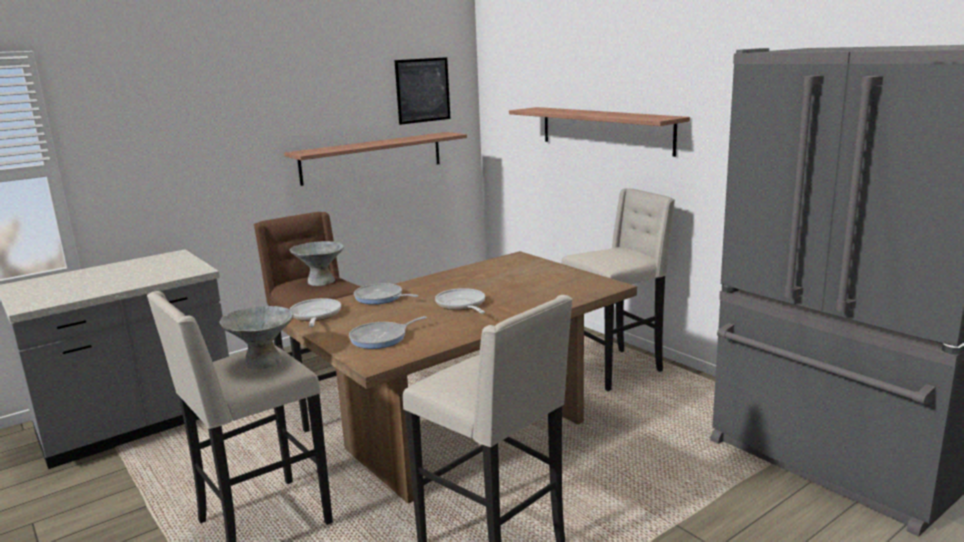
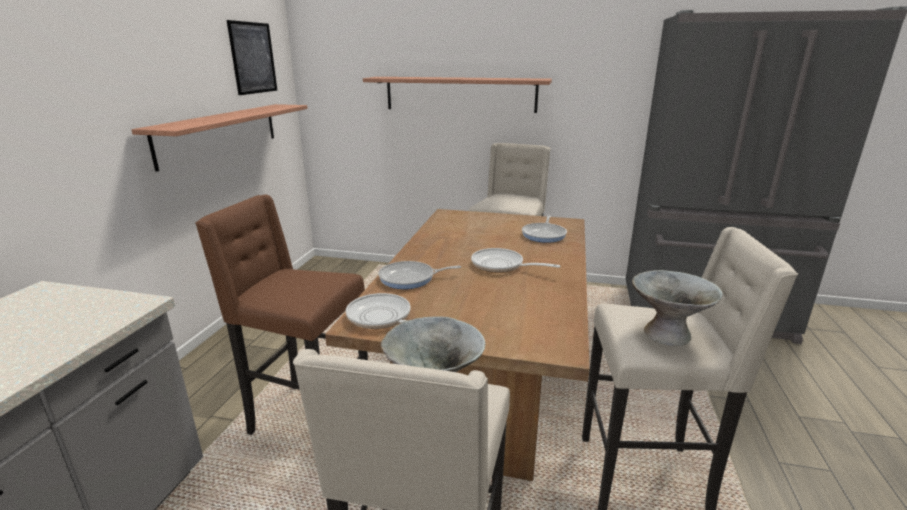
camera: 40 degrees left, 5 degrees up
grey bowl [290,241,344,286] -> grey bowl moved to [632,270,723,346]
frying pan [349,316,427,349] -> frying pan moved to [522,215,567,243]

